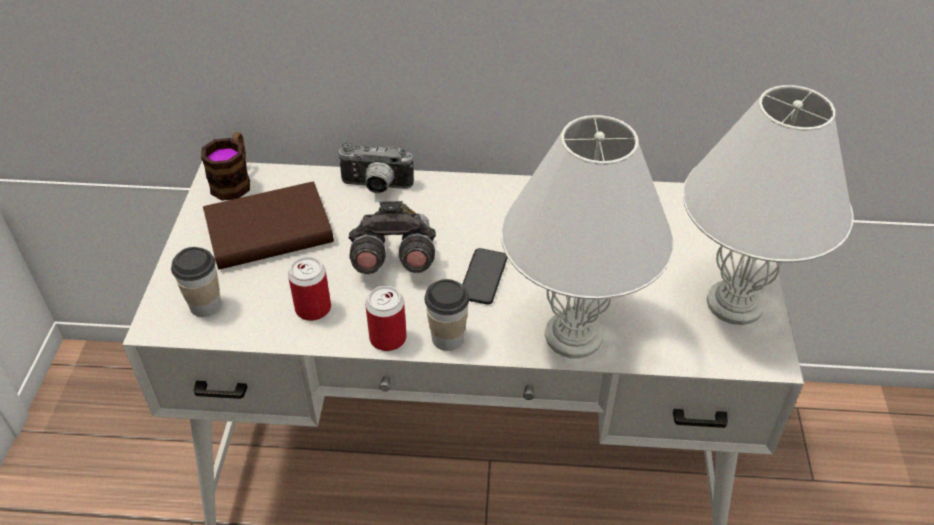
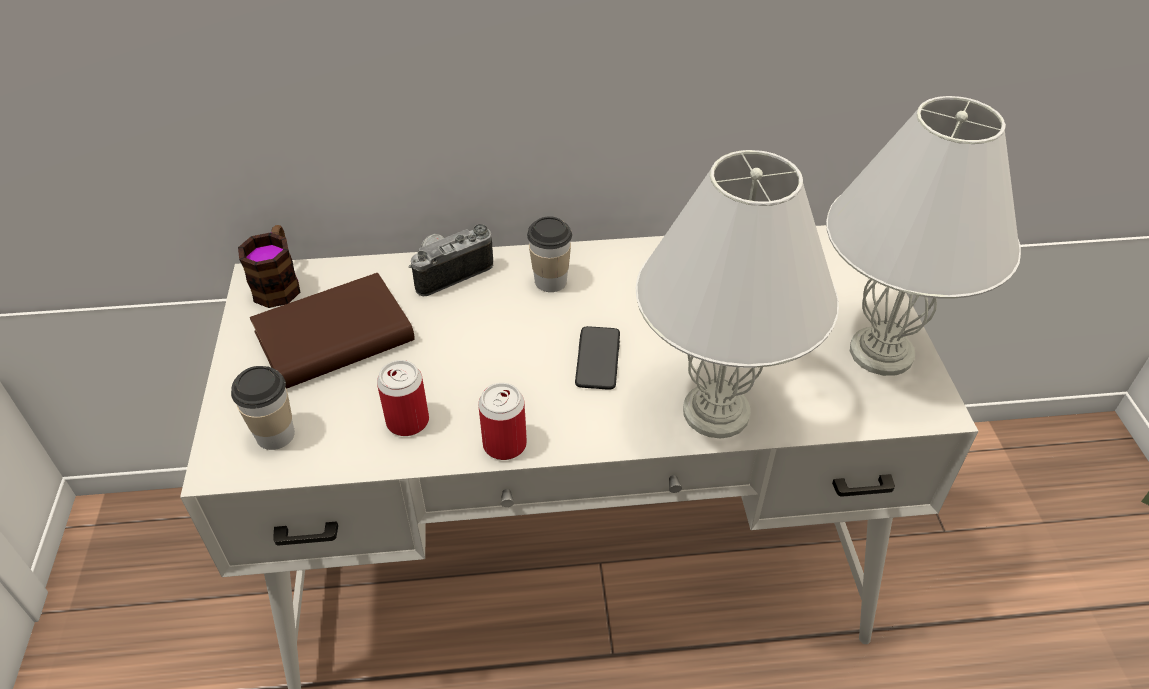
camera: 10 degrees left, 0 degrees up
camera [337,142,414,194] -> camera turned 150 degrees clockwise [409,224,493,296]
grey binoculars [349,201,436,274] -> none
cup [424,279,469,351] -> cup moved to [527,216,572,292]

